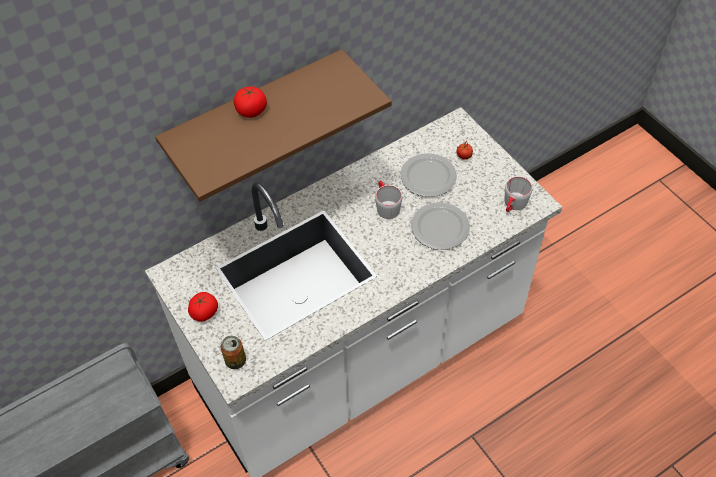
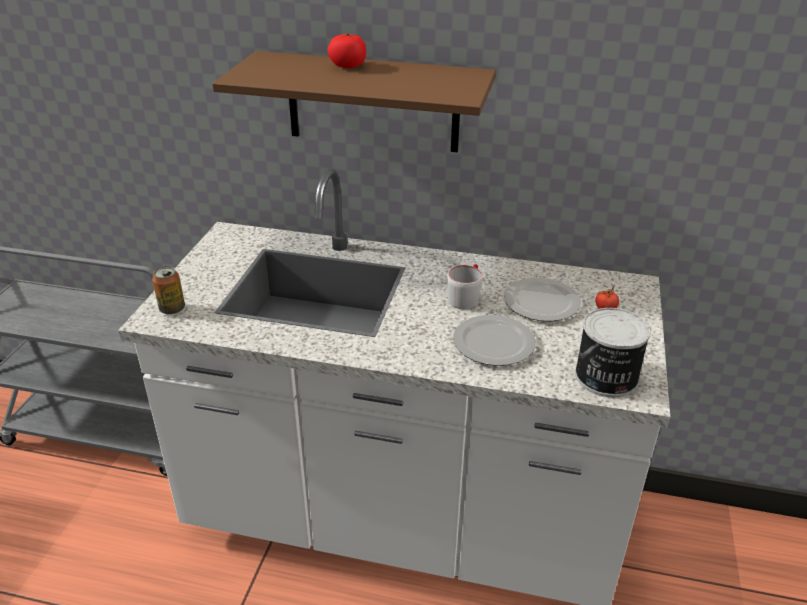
camera: 45 degrees right, 20 degrees down
tomato [188,292,218,322] -> none
grey mug [505,176,532,212] -> can [575,308,651,397]

